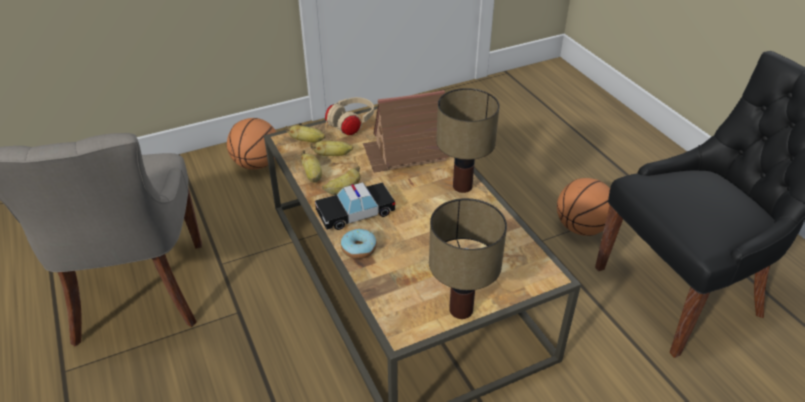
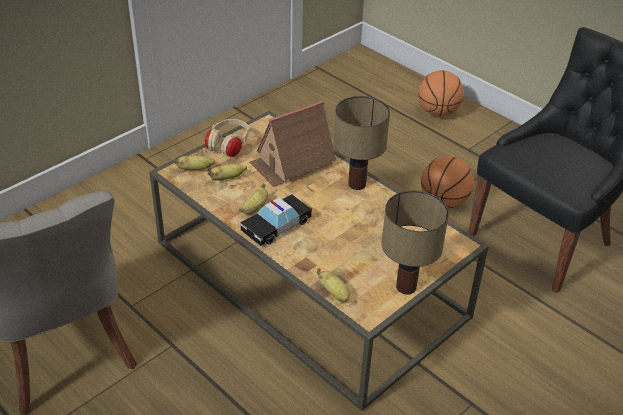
camera: 20 degrees left, 0 degrees up
basketball [227,118,276,170] -> basketball moved to [418,70,464,116]
banana [301,150,322,183] -> banana moved to [317,268,350,302]
donut [341,228,377,259] -> none

